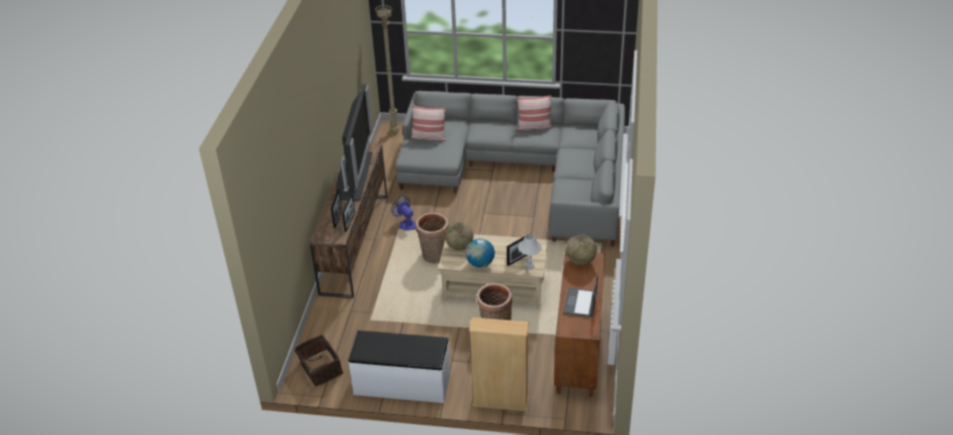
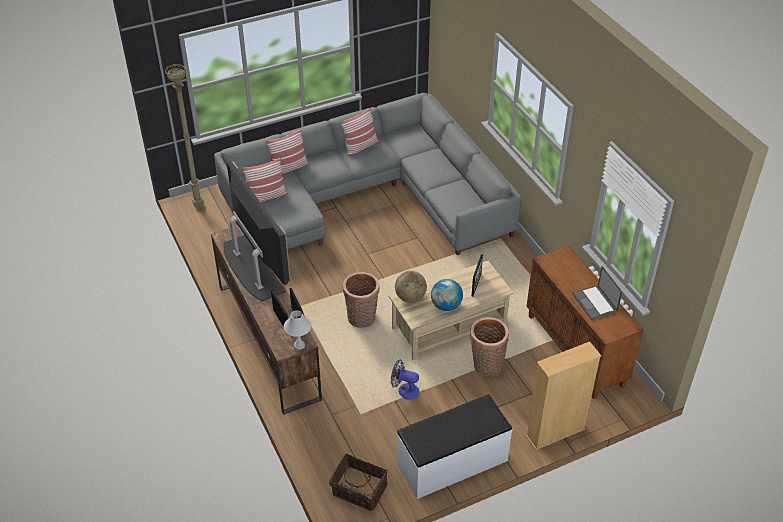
camera: 35 degrees left, 5 degrees up
fan [391,196,416,231] -> fan moved to [391,359,420,400]
white table lamp [518,234,542,269] -> white table lamp moved to [284,311,312,350]
globe [566,234,597,265] -> none
none -> pillow [266,129,309,175]

